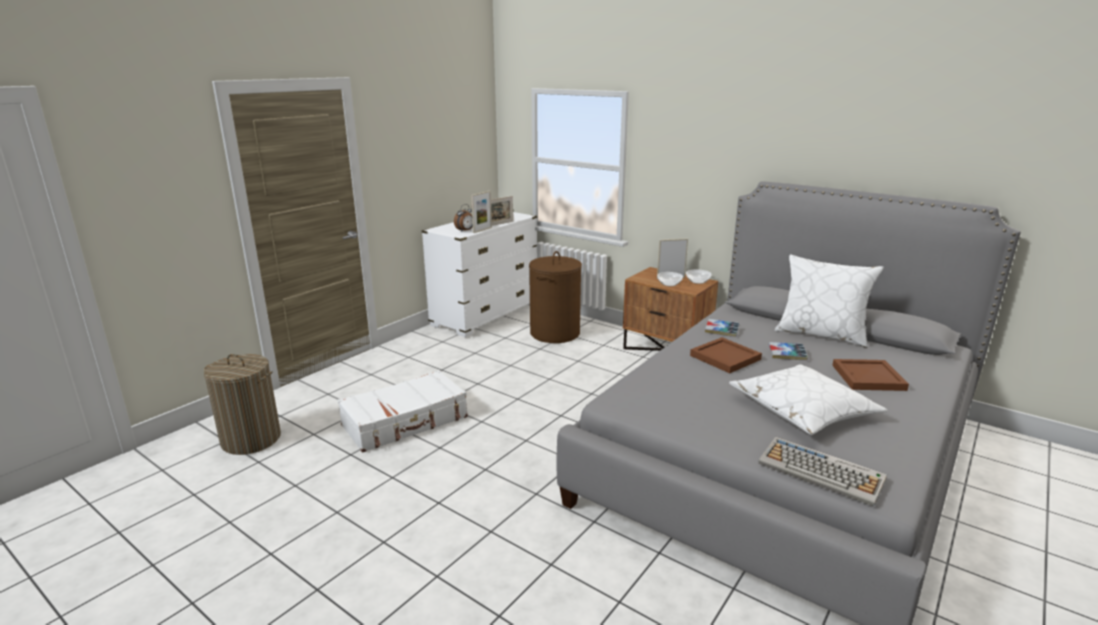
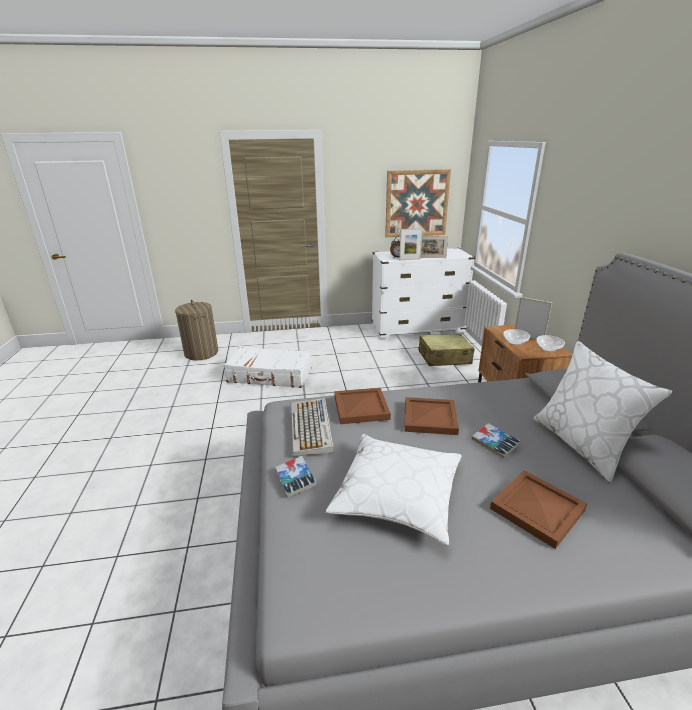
camera: 45 degrees right, 5 degrees up
brown laundry basket [529,251,582,343] -> beige suitcase [418,334,475,366]
book [705,319,739,337] -> book moved to [275,456,317,498]
keyboard [758,436,887,506] -> keyboard moved to [291,398,334,456]
none -> brown tray [334,388,391,424]
none -> picture [385,169,451,237]

